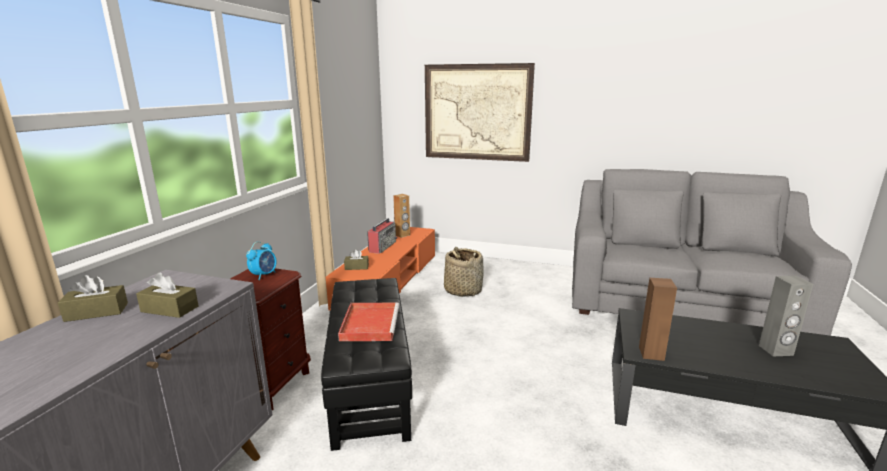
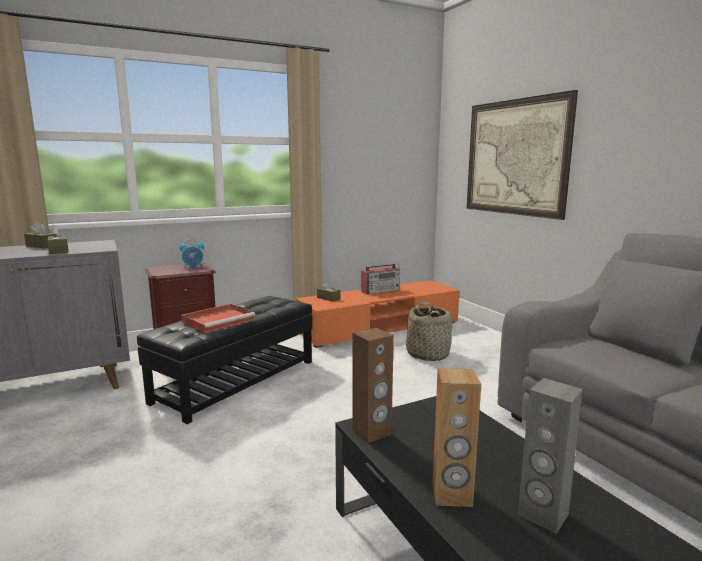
camera: 45 degrees right, 5 degrees down
brown speaker [393,194,410,238] -> brown speaker moved to [432,368,481,507]

